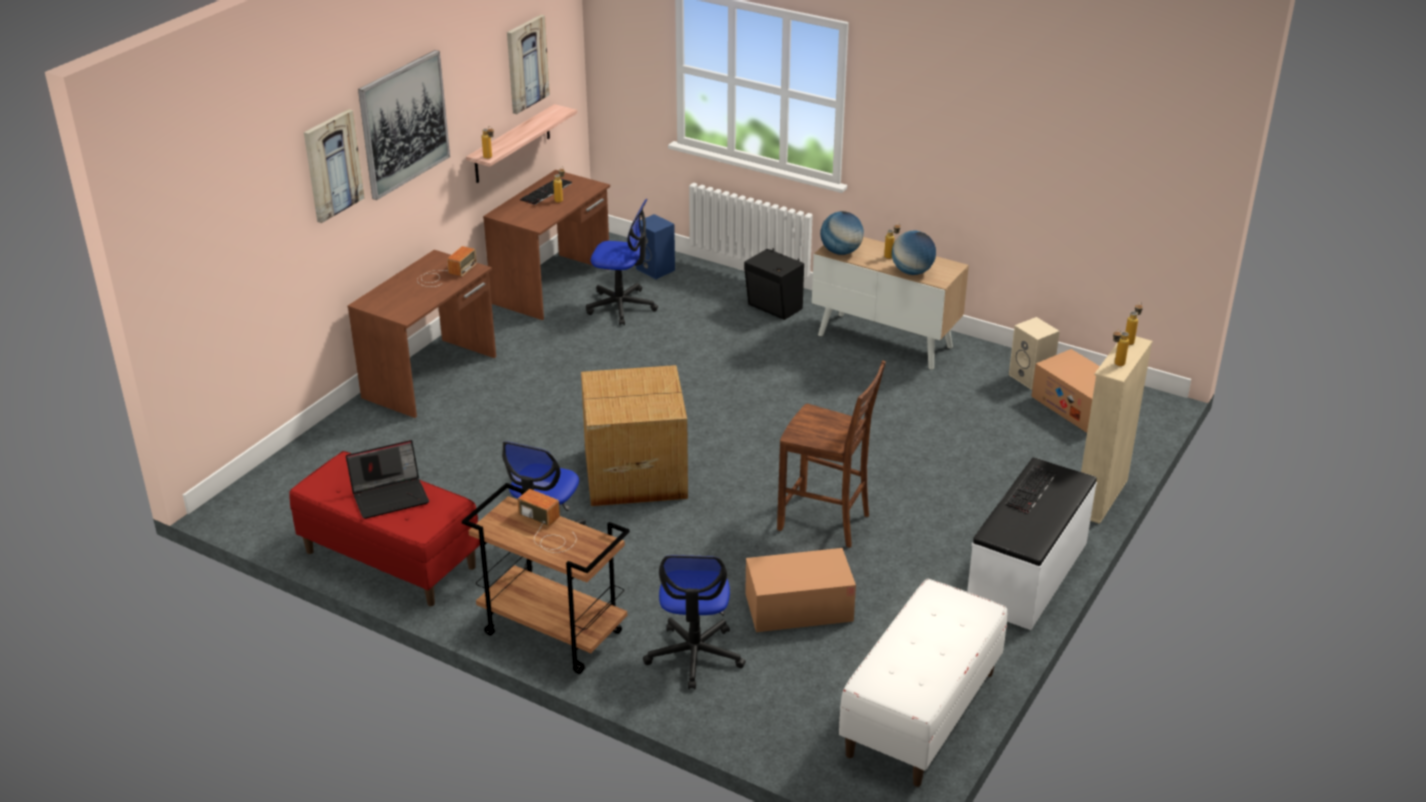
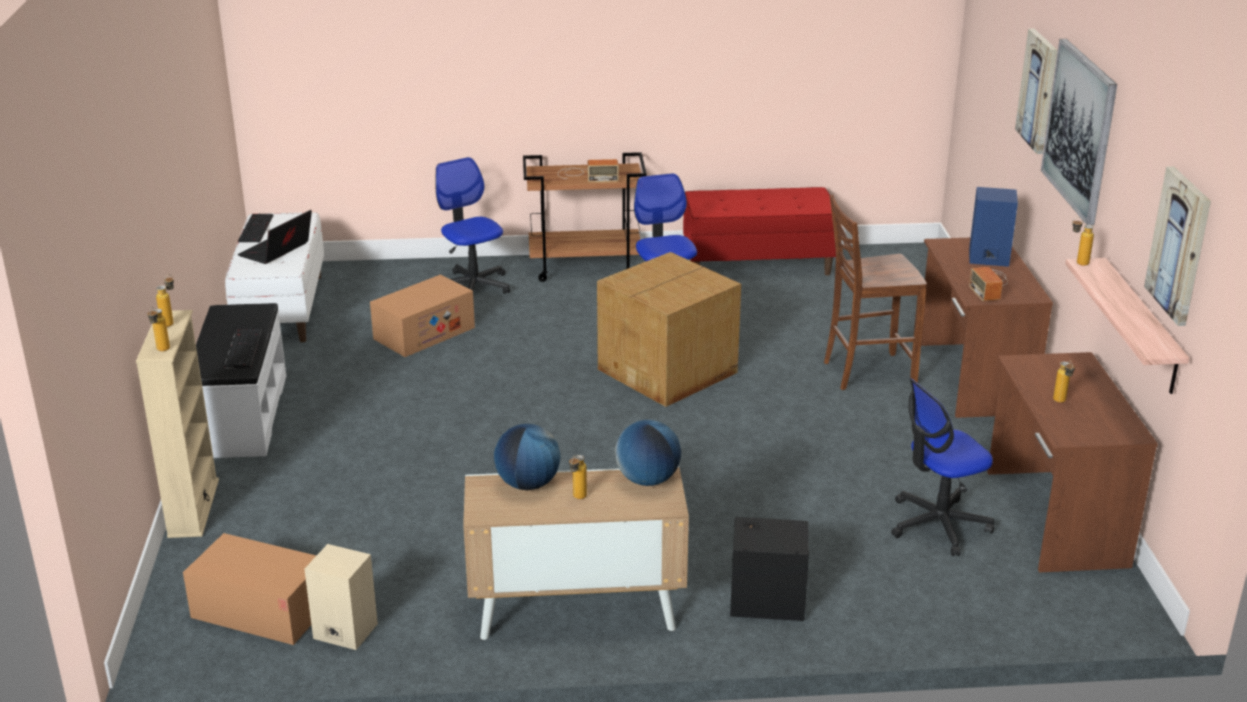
camera: 145 degrees right, 5 degrees down
laptop [346,440,429,519] -> laptop moved to [238,210,312,264]
keyboard [520,178,572,205] -> keyboard moved to [238,214,273,243]
blue speaker [636,214,675,279] -> blue speaker moved to [969,187,1018,267]
brown chair [777,360,886,548] -> brown chair moved to [824,195,927,390]

